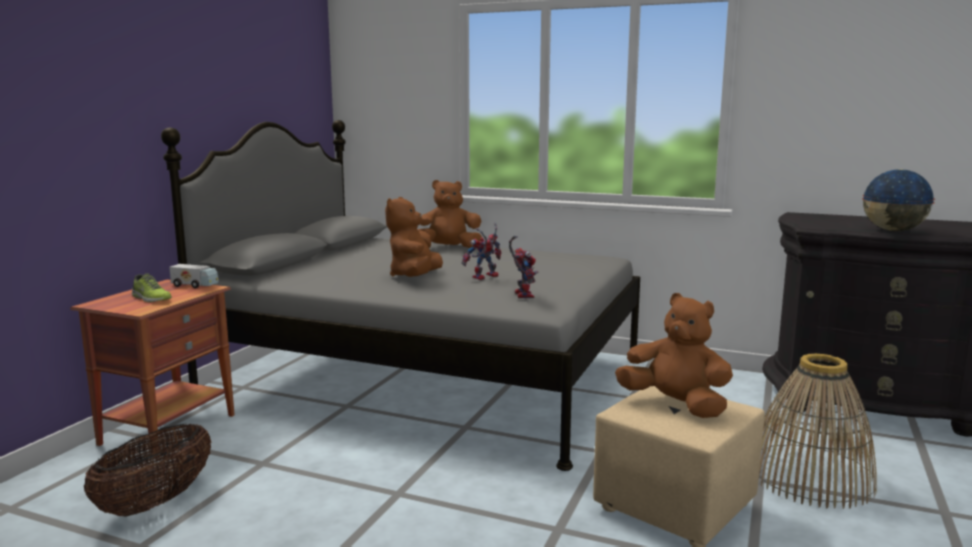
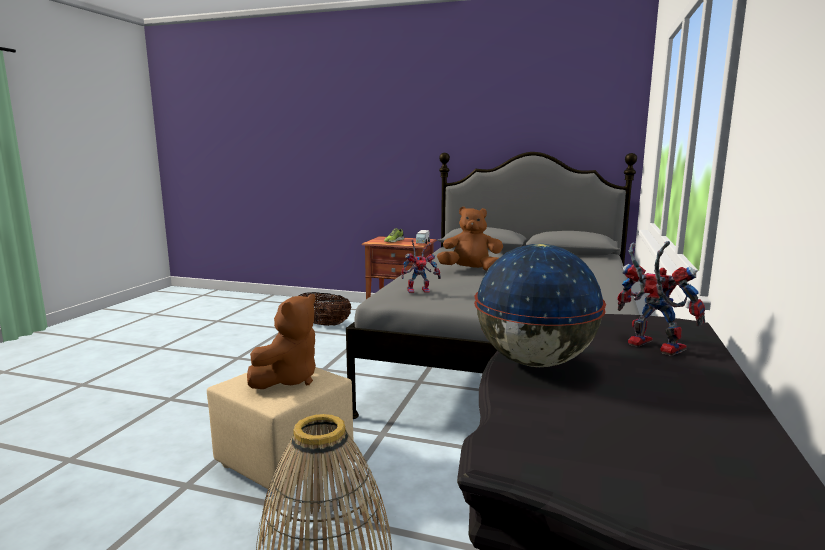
camera: 85 degrees right, 0 degrees up
brown plush toy [417,180,482,248] -> none
toy robot [461,223,501,280] -> toy robot moved to [617,241,705,356]

